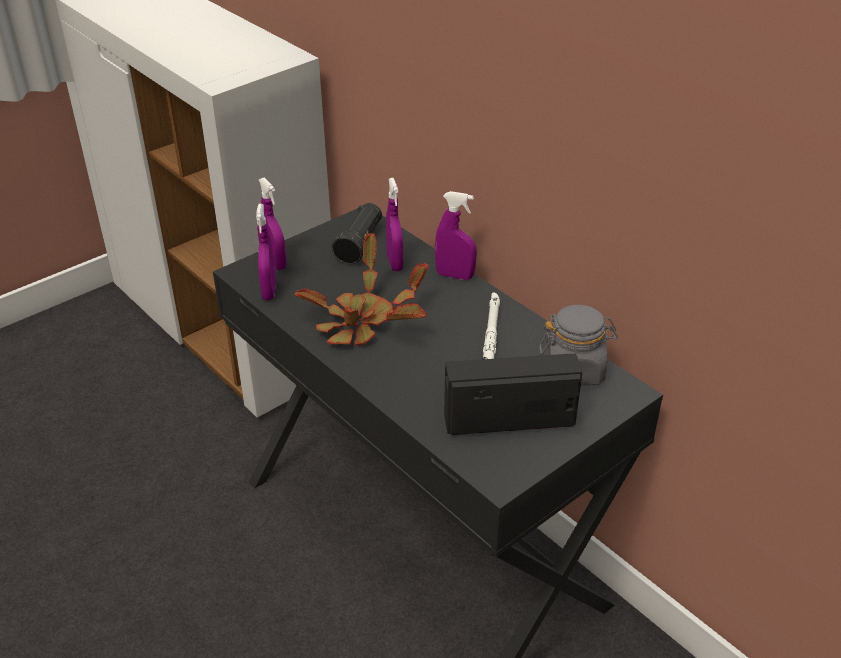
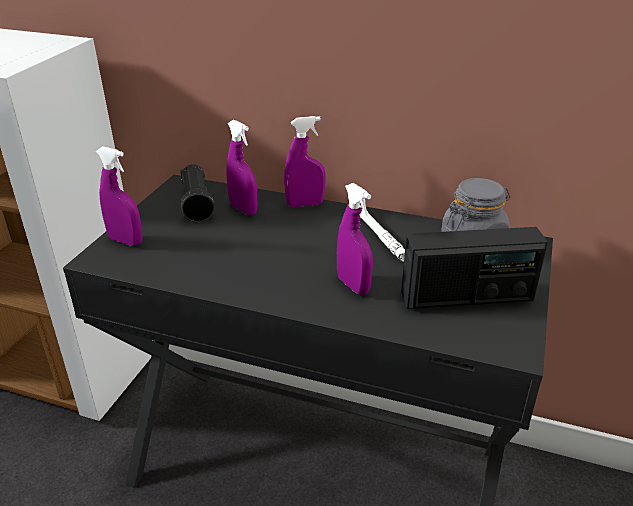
camera: 30 degrees left, 5 degrees down
purple spray bottle [256,204,276,300] -> purple spray bottle moved to [337,183,373,295]
potted plant [294,233,429,345] -> none
radio [444,353,582,435] -> radio turned 150 degrees counterclockwise [401,227,548,309]

